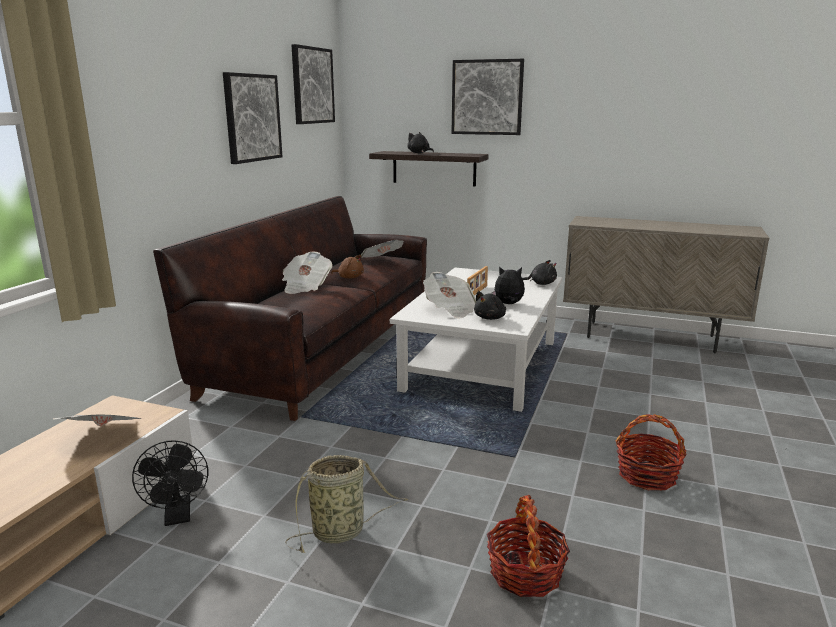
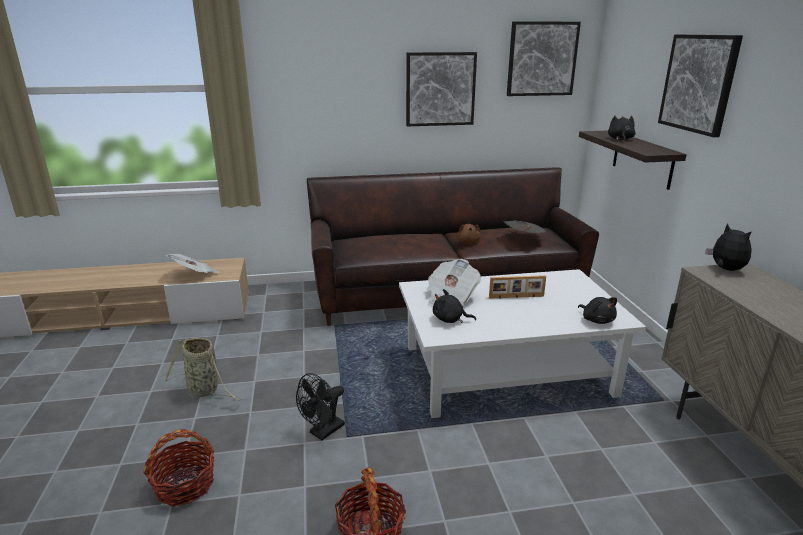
camera: 60 degrees right, 5 degrees up
black fan [132,440,208,526] -> black fan moved to [296,373,345,440]
newspaper [282,251,333,294] -> none
plush toy [492,266,525,304] -> plush toy moved to [706,223,752,271]

